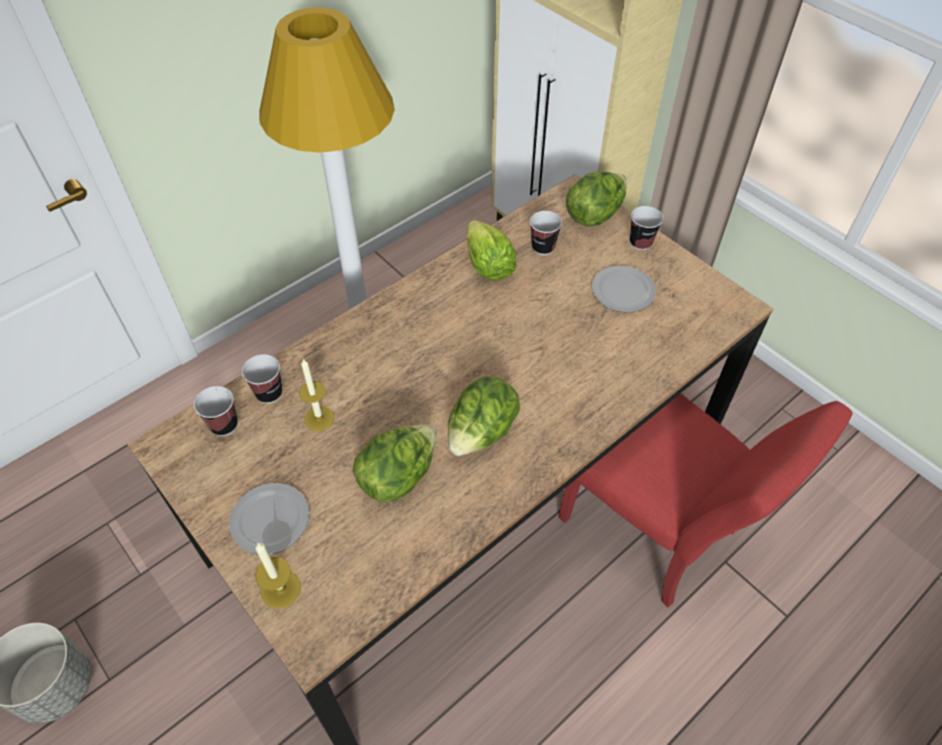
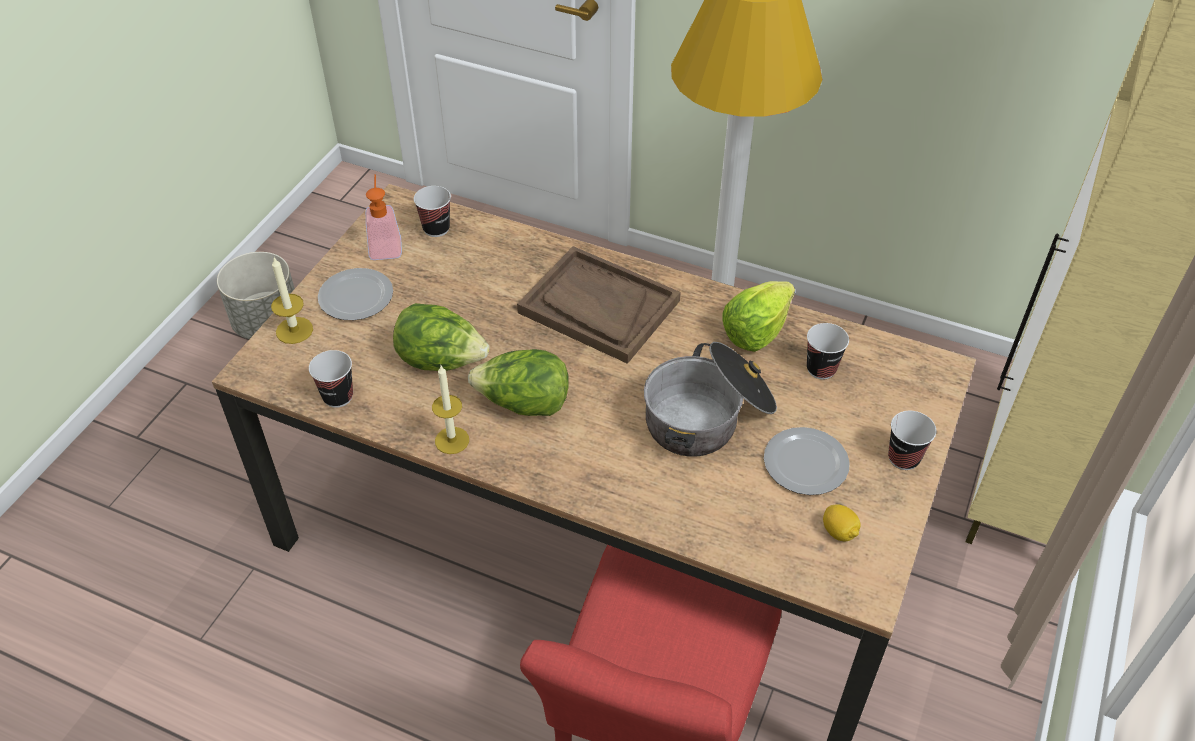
camera: 65 degrees right, 5 degrees down
cup [242,354,282,404] -> cup moved to [309,350,353,408]
candle [299,359,334,431] -> candle moved to [432,366,469,454]
lettuce [566,172,627,226] -> none
none -> soap dispenser [366,174,402,260]
none -> brown tray [517,246,681,364]
none -> cooking pot [644,342,777,457]
none -> lemon [823,504,861,541]

